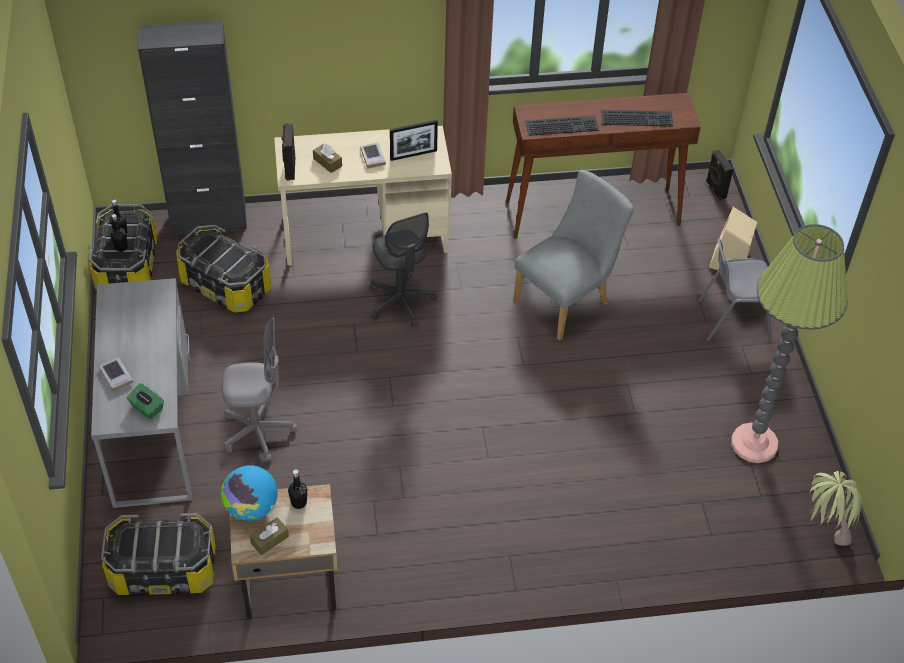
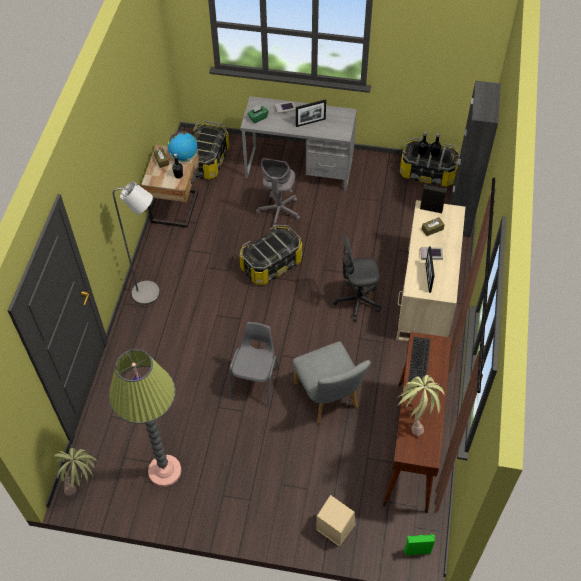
camera: 110 degrees right, 5 degrees up
storage box [176,225,271,312] -> storage box moved to [239,224,302,285]
keyboard [601,110,674,126] -> potted plant [398,375,444,436]
grey chair [698,239,772,341] -> grey chair moved to [229,322,280,407]
black speaker [706,150,733,201] -> green speaker [404,534,435,555]
none -> grey floor lamp [113,182,160,305]
none -> picture frame [296,99,326,127]

